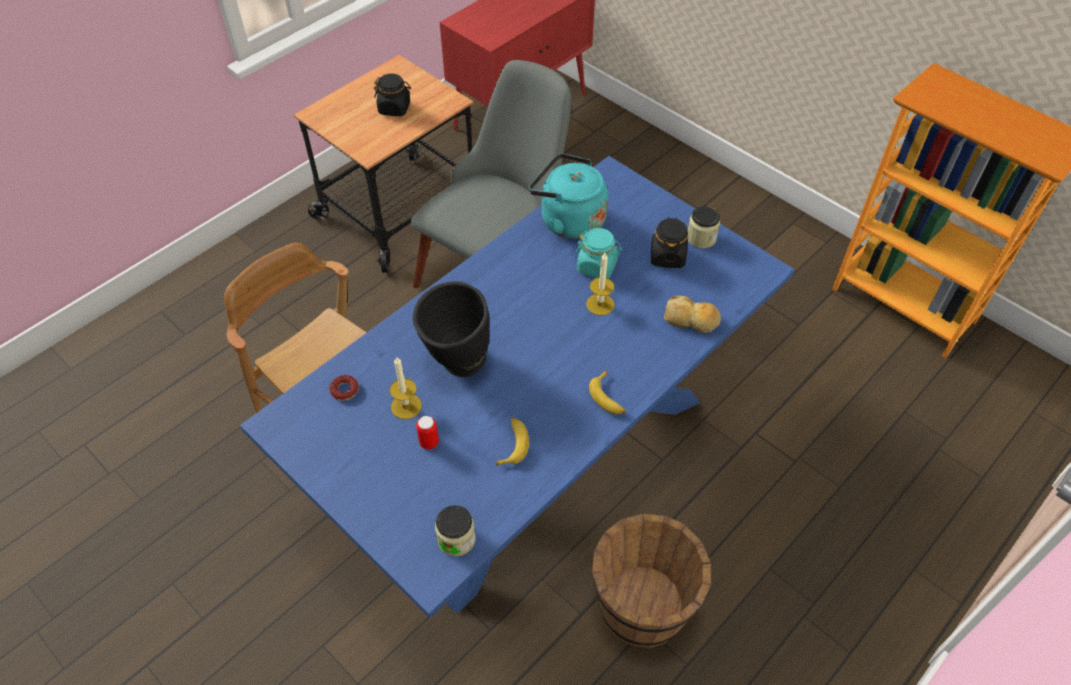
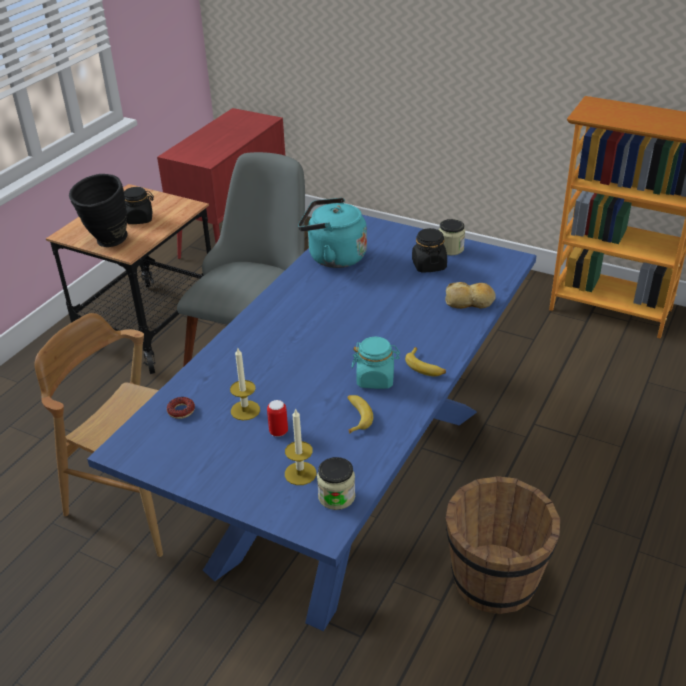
camera: 15 degrees left, 15 degrees down
black vase [413,281,490,377] -> black vase moved to [69,174,128,247]
turquoise jar [575,228,622,278] -> turquoise jar moved to [352,337,400,389]
candle [586,253,615,316] -> candle moved to [285,408,316,485]

